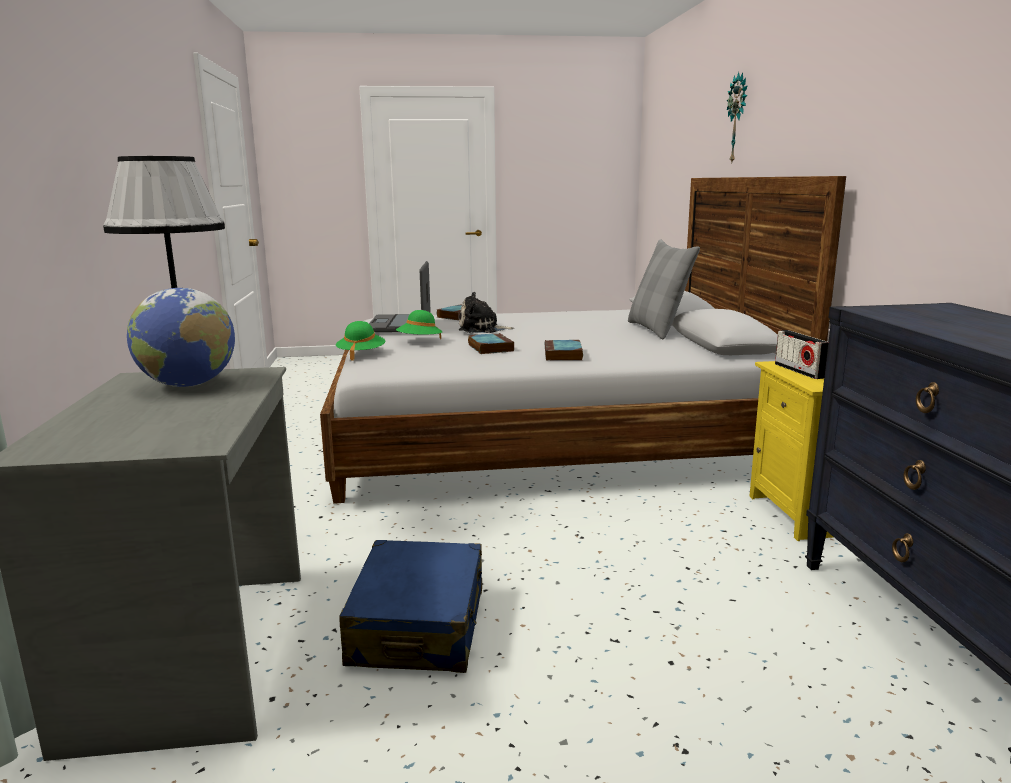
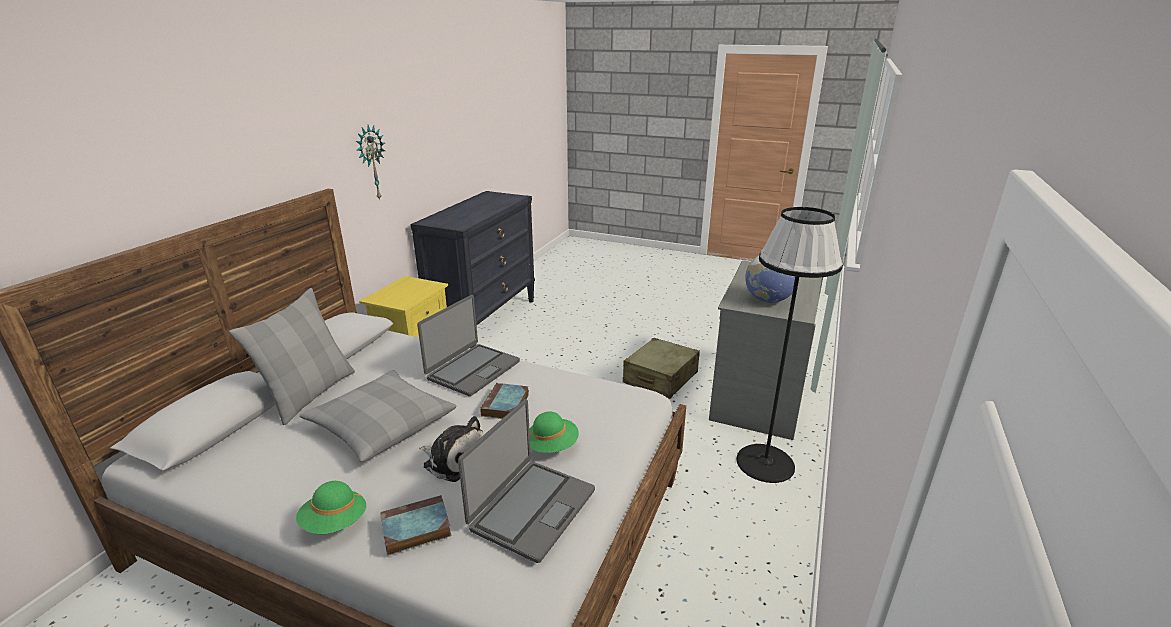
camera: 150 degrees left, 10 degrees up
green hat [336,321,385,361] -> green hat moved to [296,481,366,534]
blue suitcase [339,540,482,673] -> beige suitcase [623,338,700,399]
book [545,340,583,361] -> laptop [417,295,520,396]
wall clock [727,72,747,162] -> wall clock moved to [356,125,385,201]
radio [775,330,828,379] -> none
none -> grey pillow [299,370,457,462]

